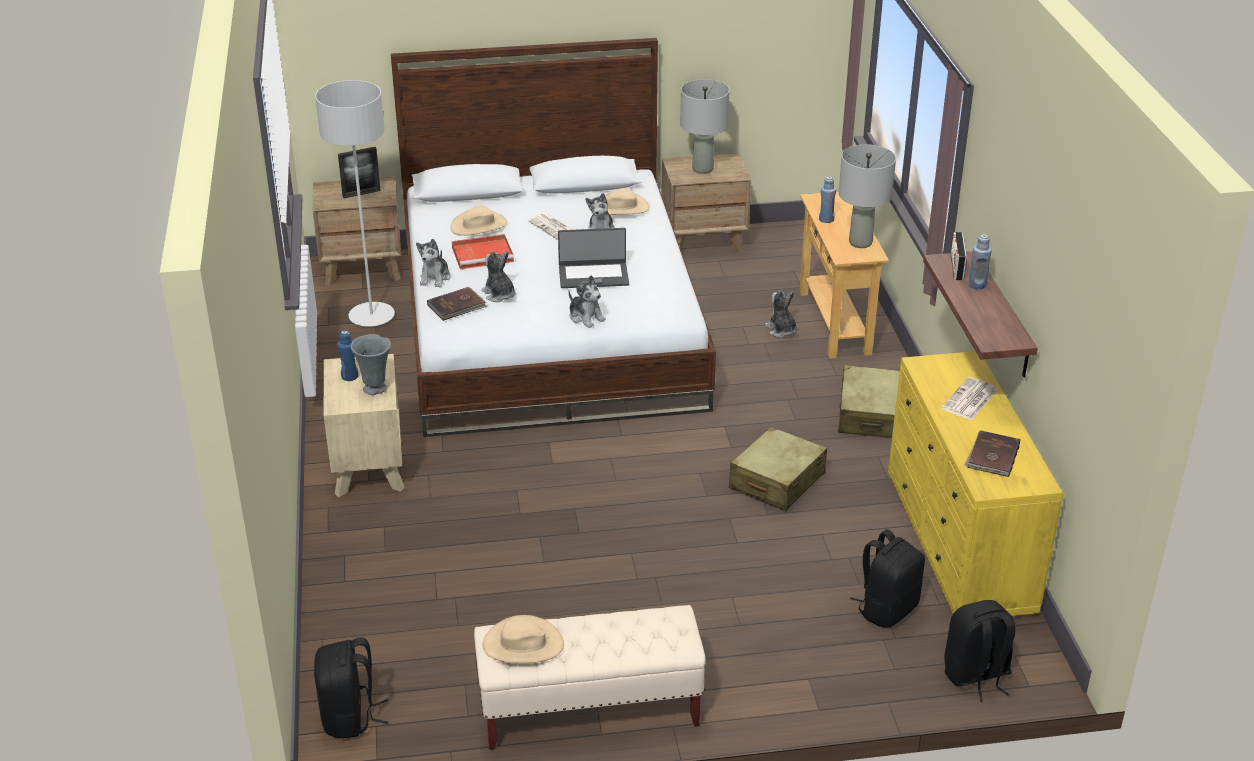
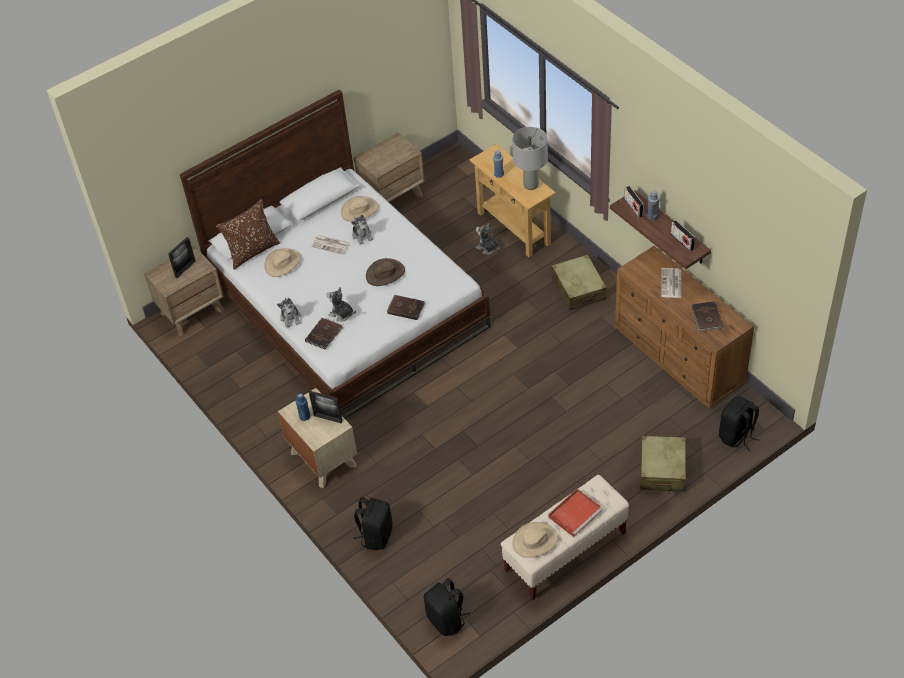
camera: 25 degrees left, 15 degrees up
grey floor lamp [315,80,395,327] -> none
grey vase [351,334,391,395] -> picture frame [309,391,342,423]
red tray [452,234,514,269] -> red tray moved to [548,489,603,537]
laptop [558,228,629,288] -> brown hat [366,258,405,286]
plush toy [568,275,606,328] -> brown book [387,295,425,320]
grey table lamp [680,79,729,174] -> none
beige suitcase [729,427,827,511] -> beige suitcase moved to [639,436,686,491]
black backpack [850,529,925,628] -> black backpack moved to [353,497,393,550]
yellow dresser [888,351,1063,616] -> brown dresser [615,246,754,409]
none -> brown pillow [216,199,280,270]
none -> radio [671,220,695,251]

